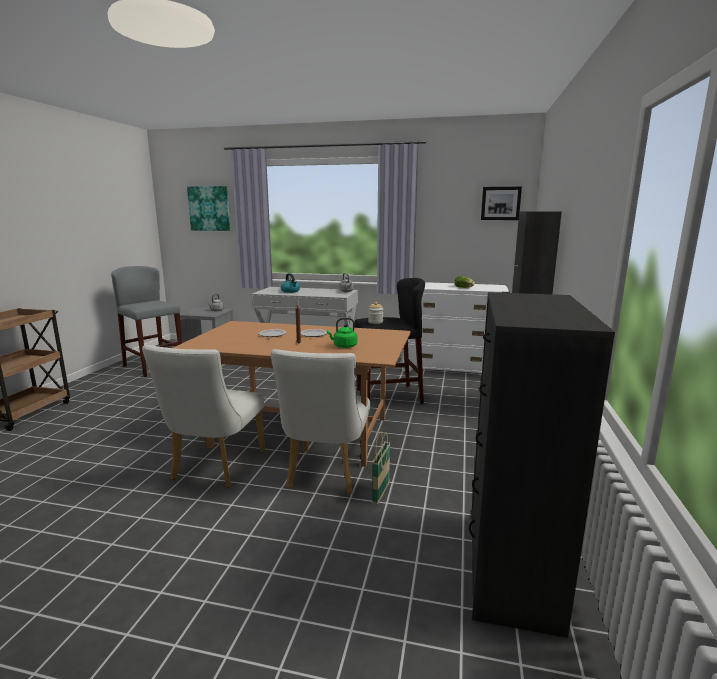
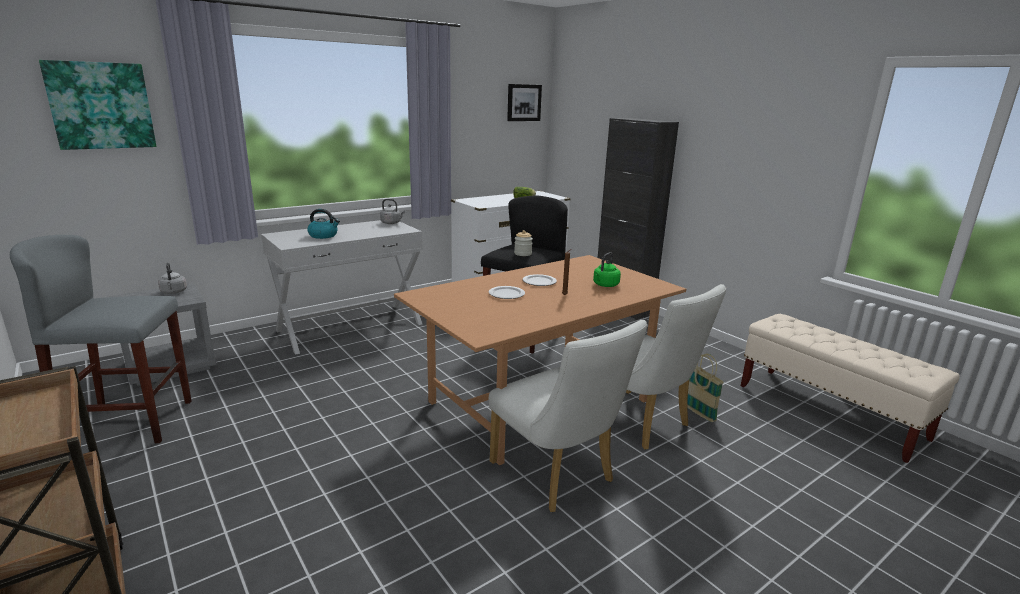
camera: 50 degrees left, 5 degrees up
black dresser [469,292,615,638] -> beige bench [741,314,960,463]

